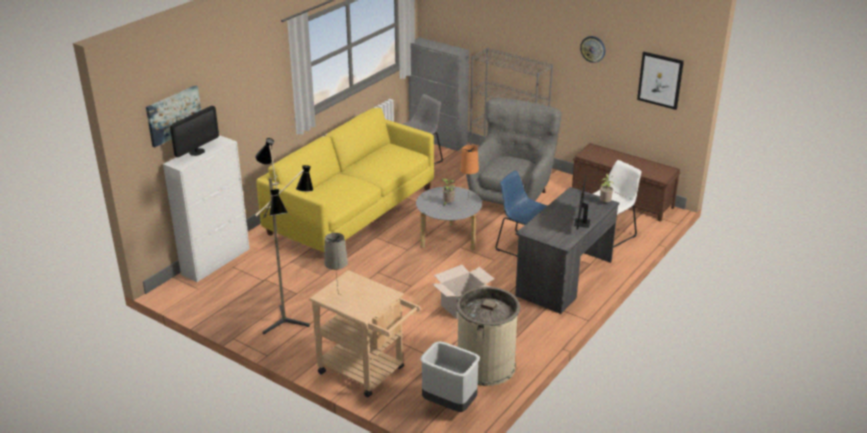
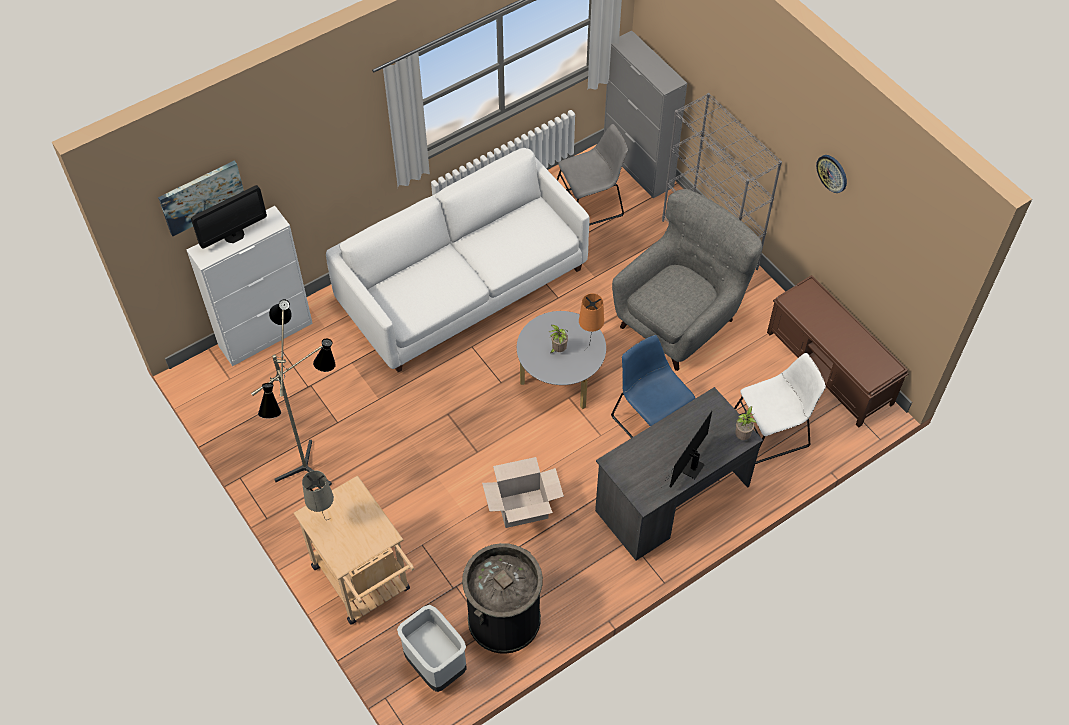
camera: 20 degrees right, 25 degrees up
yellow sofa [257,108,434,253] -> white sofa [326,148,590,372]
beige trash can [456,287,520,386] -> black trash can [462,543,543,654]
picture [637,52,684,110] -> none

